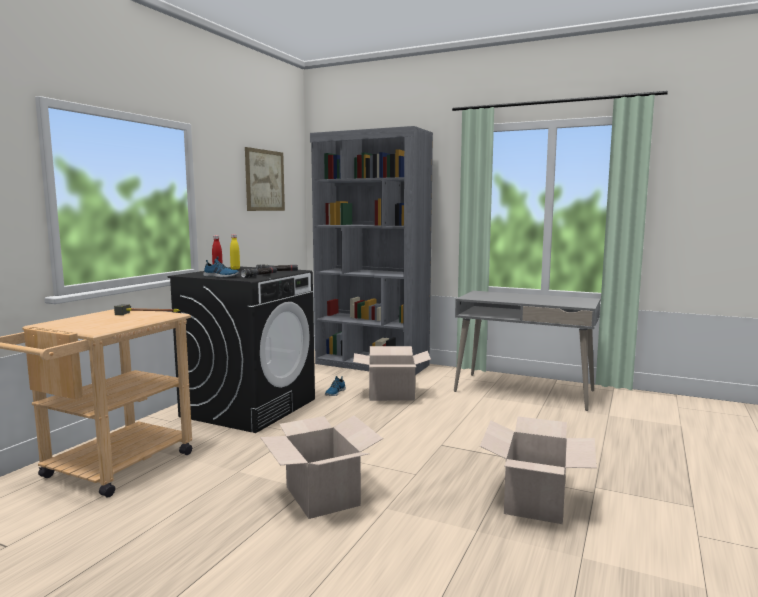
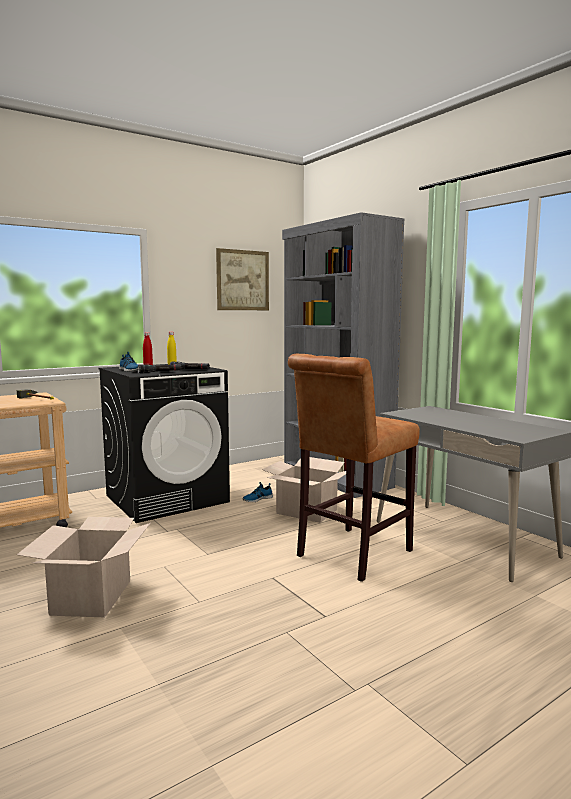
camera: 30 degrees right, 0 degrees up
cardboard box [480,416,597,524] -> none
none -> brown stool [288,354,420,582]

